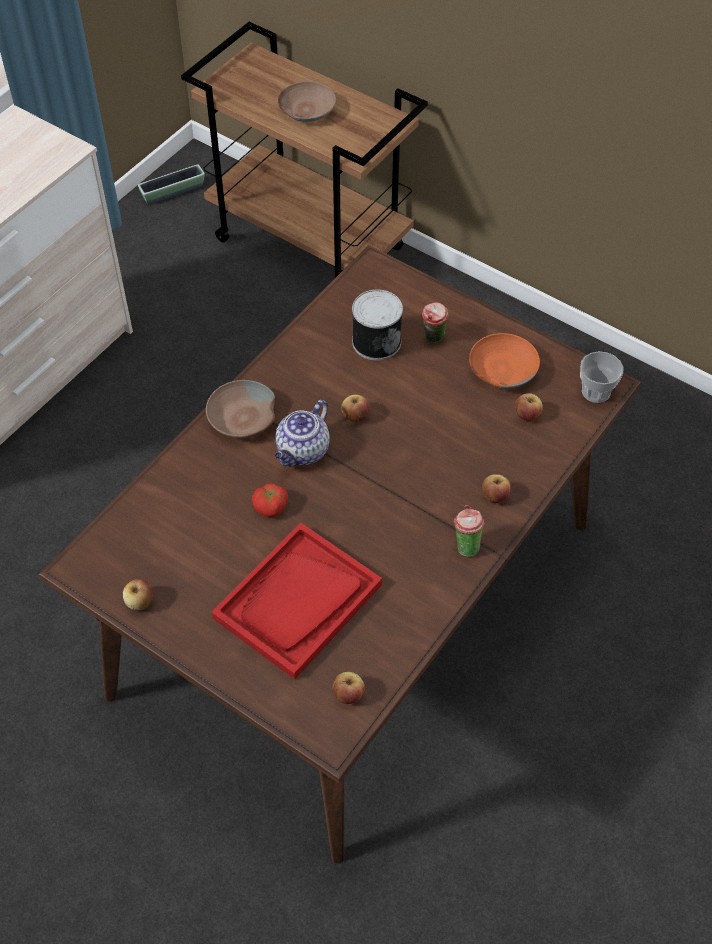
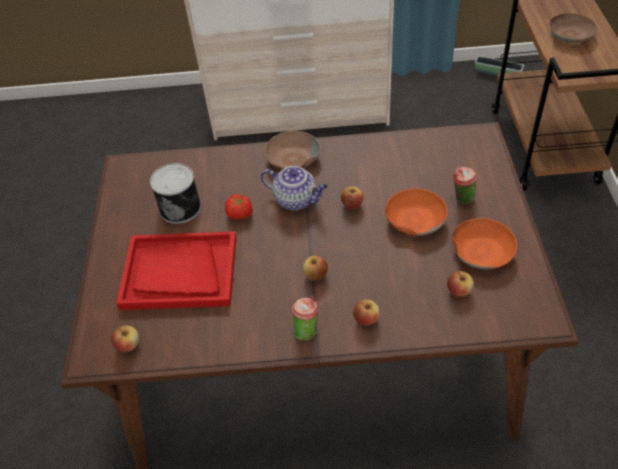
camera: 55 degrees right, 5 degrees down
apple [123,579,153,610] -> apple moved to [303,256,328,281]
teapot [275,400,330,467] -> teapot turned 150 degrees counterclockwise [261,166,328,211]
can [352,290,403,361] -> can moved to [150,163,201,224]
cup [580,351,624,403] -> none
none -> orange bowl [385,189,448,236]

